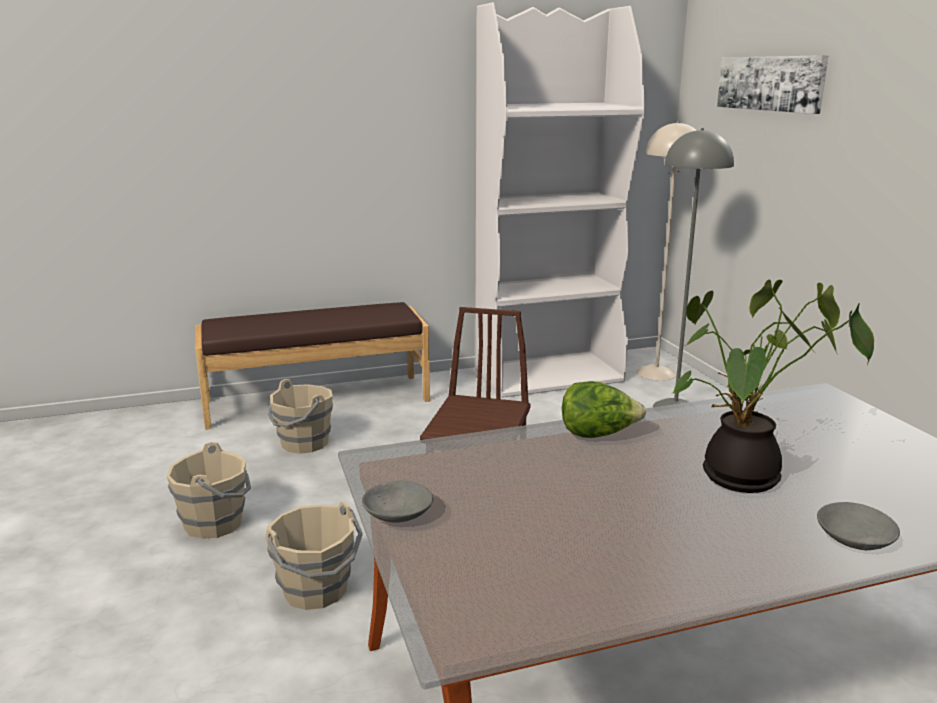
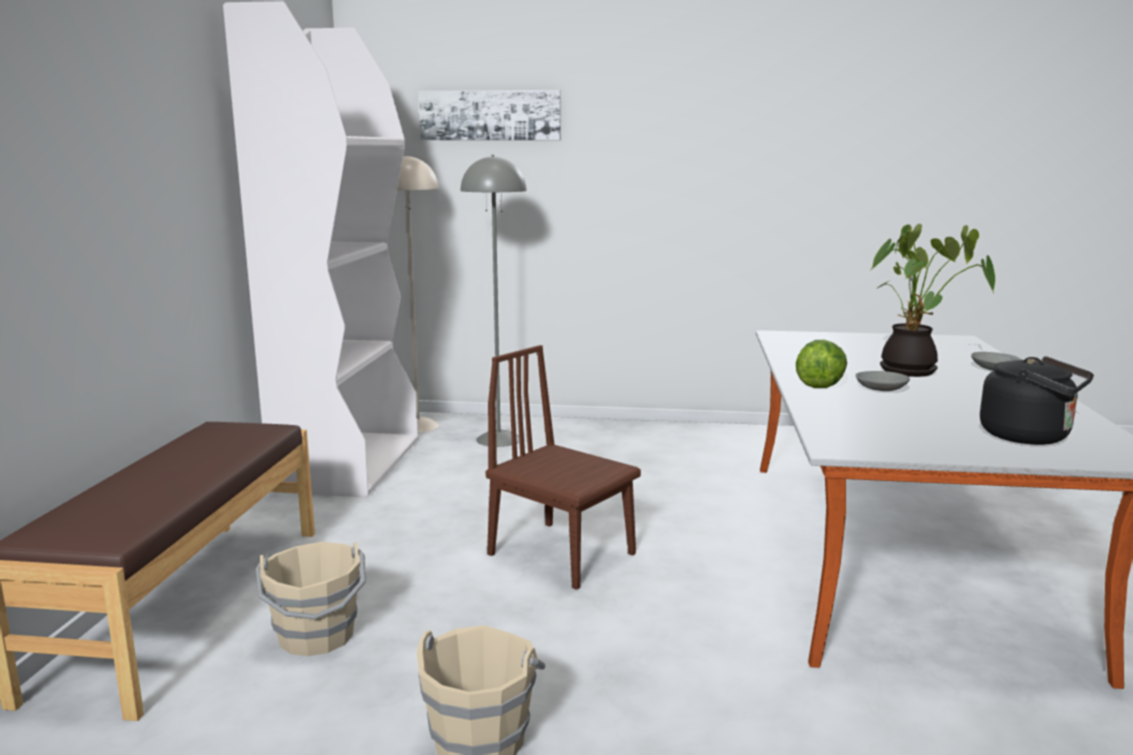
camera: 65 degrees left, 5 degrees down
beige bucket [265,501,363,610] -> none
grey bowl [362,481,433,523] -> grey bowl moved to [856,371,910,391]
none -> black kettle [980,356,1094,445]

